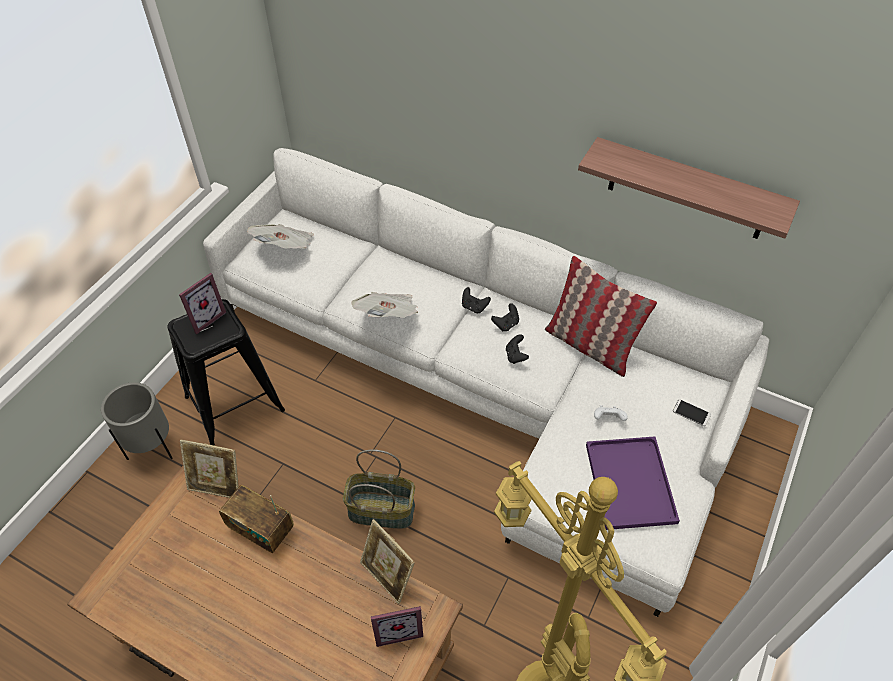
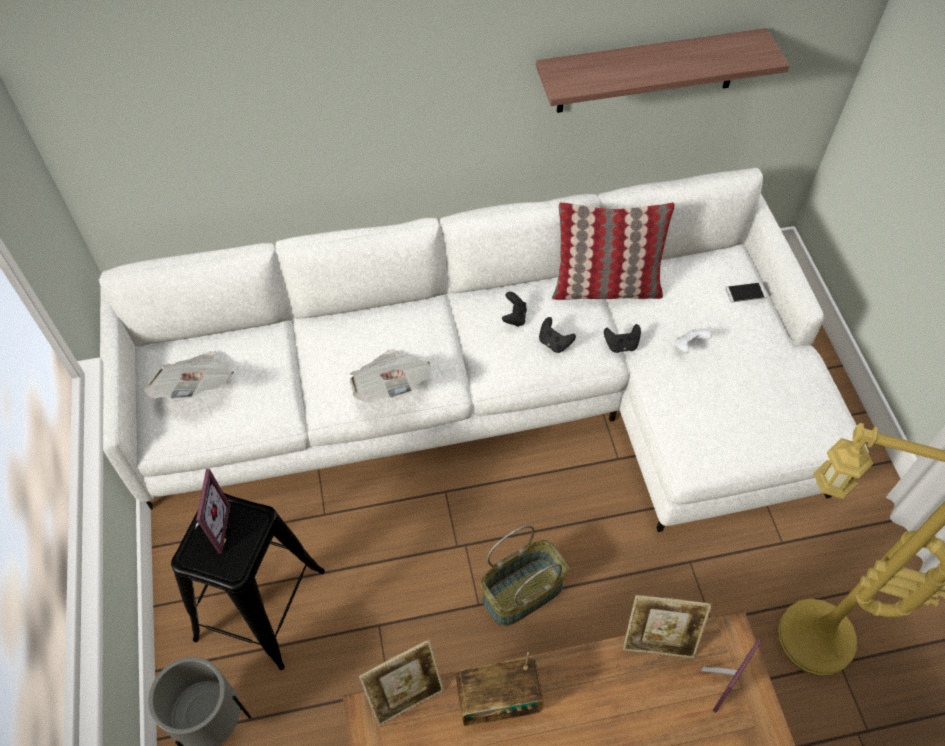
camera: 40 degrees left, 5 degrees up
black game controller [462,287,491,313] -> black game controller moved to [604,324,641,353]
purple tray [586,437,680,530] -> none

